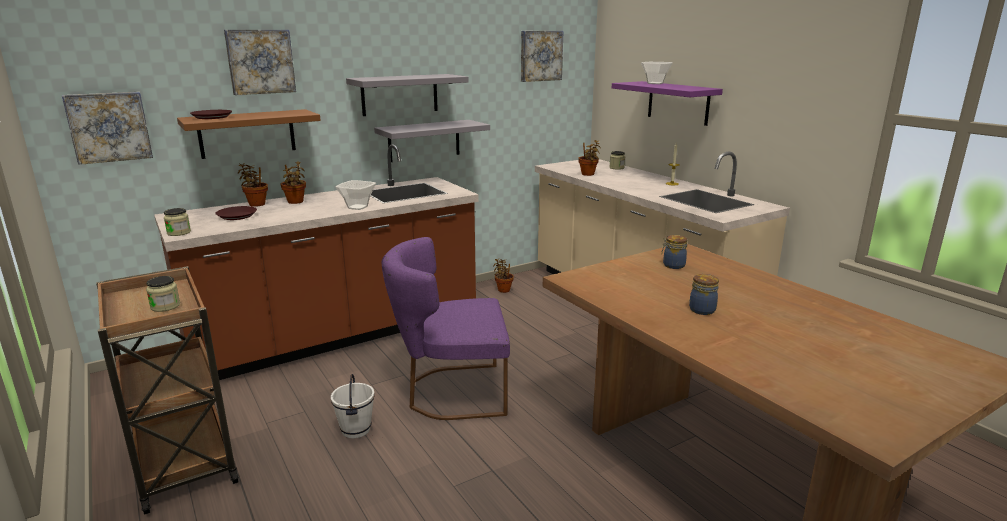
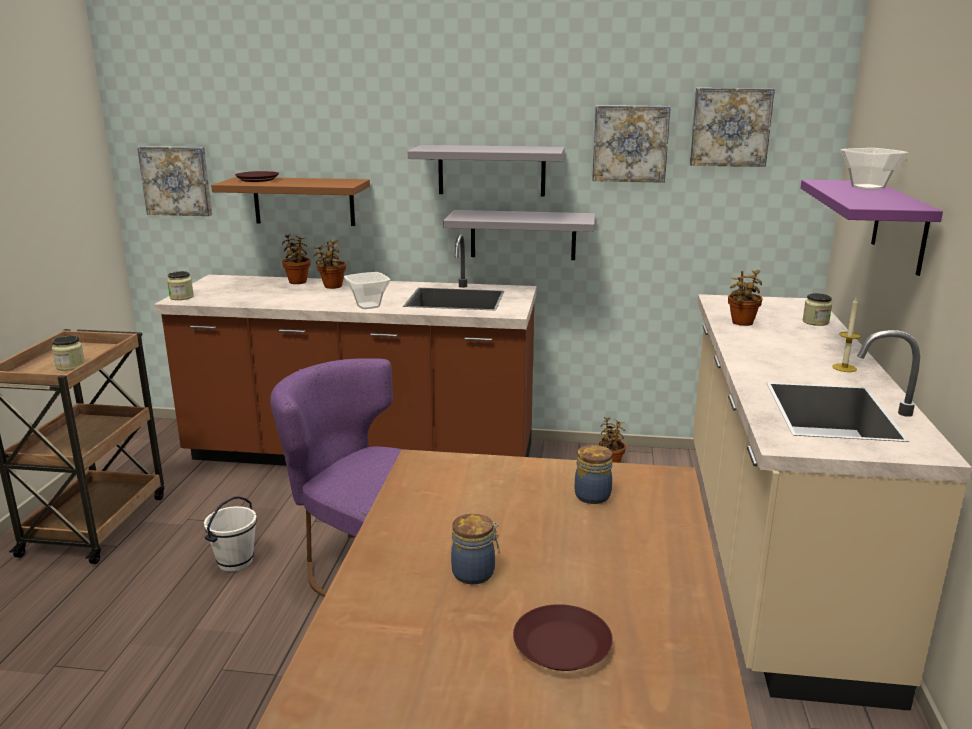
camera: 40 degrees right, 0 degrees up
brown plate [215,206,257,220] -> brown plate moved to [513,604,613,671]
picture [224,30,296,95] -> picture moved to [592,105,671,183]

